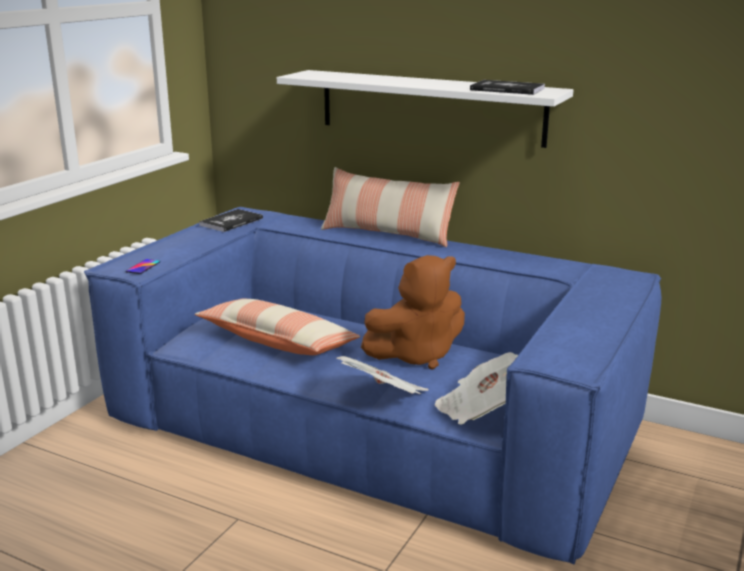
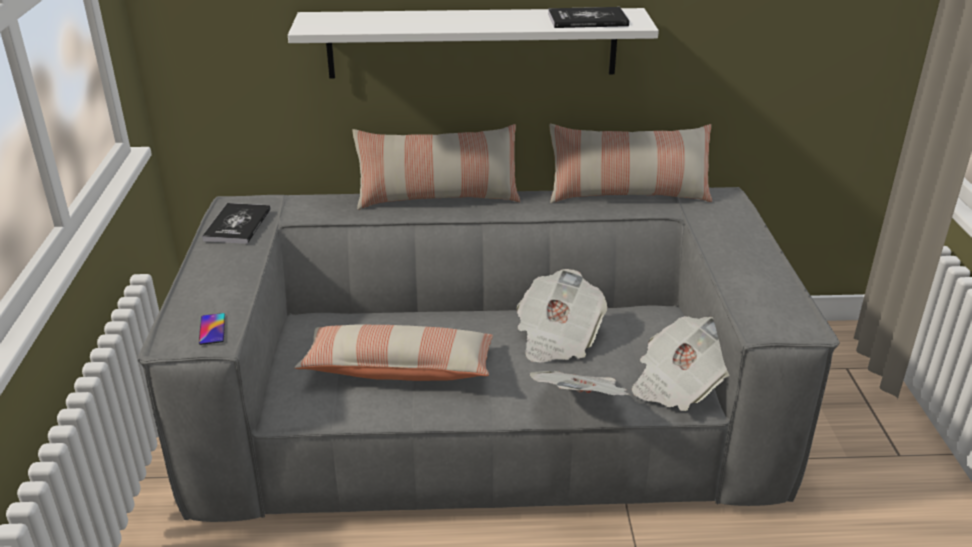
camera: 30 degrees left, 10 degrees up
blue sofa [84,207,661,565] -> grey sofa [137,187,840,522]
brown plush toy [361,255,465,369] -> newspaper [516,269,607,363]
none -> pillow [549,124,712,203]

